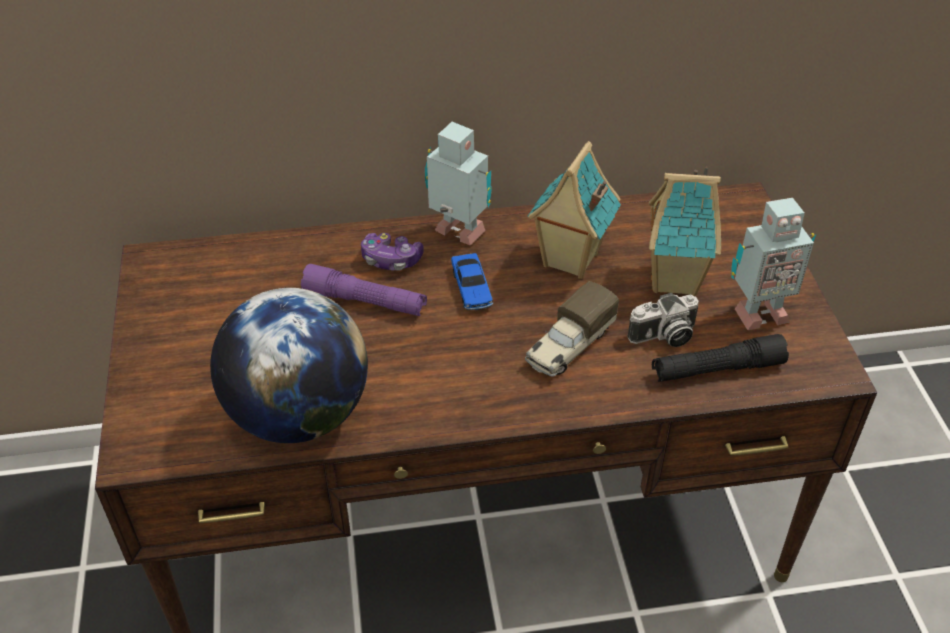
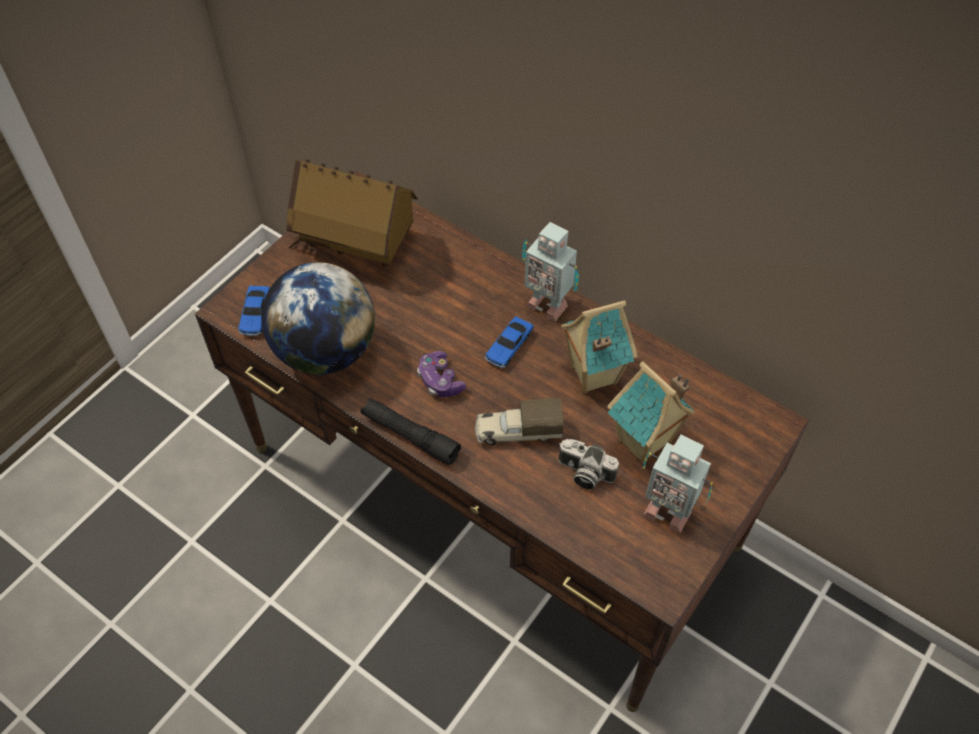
camera: 45 degrees right, 10 degrees up
purple flashlight [301,264,427,316] -> none
game controller [361,233,424,271] -> game controller moved to [417,351,466,397]
toy robot [425,122,492,245] -> toy robot turned 135 degrees clockwise [522,222,579,322]
black flashlight [652,334,789,382] -> black flashlight moved to [360,398,461,465]
none -> toy car [238,286,270,335]
none -> toy house [287,159,418,267]

